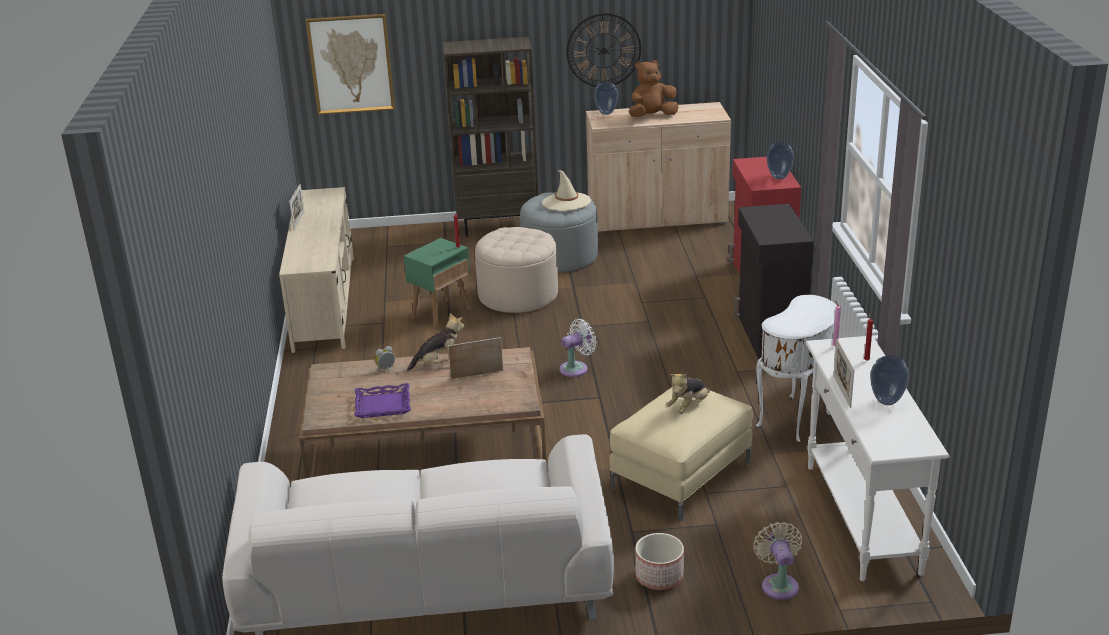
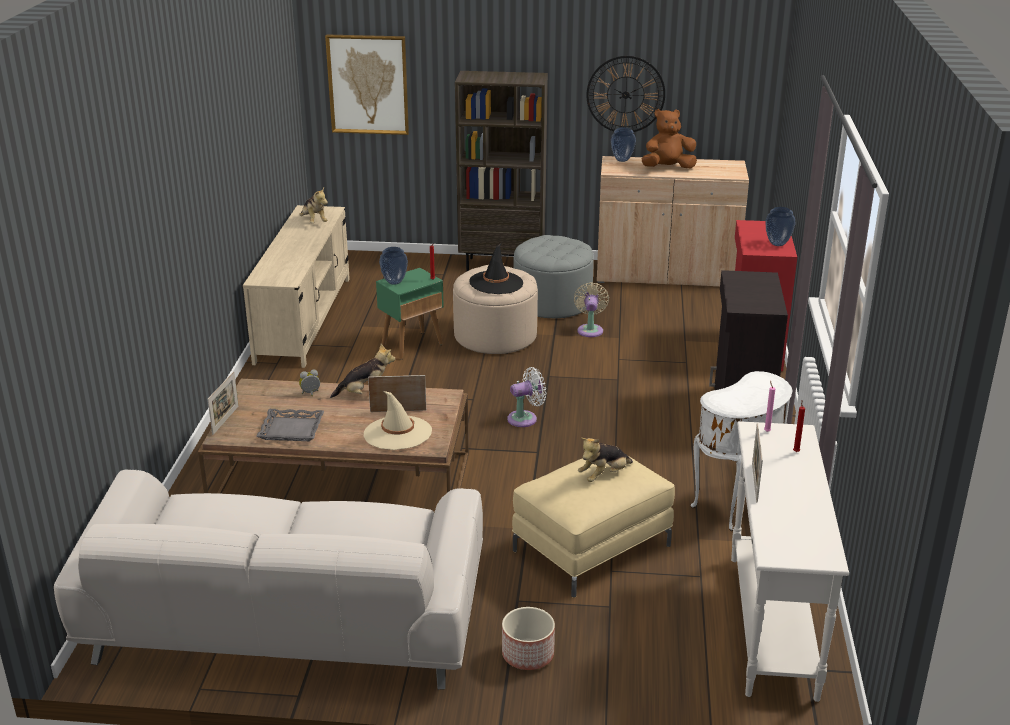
camera: 10 degrees right, 0 degrees up
picture frame [289,184,304,230] -> picture frame moved to [207,371,238,435]
purple tray [355,383,411,418] -> grey tray [256,409,324,441]
beige hat [542,170,591,211] -> beige hat moved to [364,391,432,450]
beige fan [753,522,802,600] -> beige fan moved to [574,283,609,337]
vase [870,356,909,405] -> vase moved to [379,247,408,285]
none -> plush toy [299,188,328,223]
none -> black hat [469,242,523,294]

